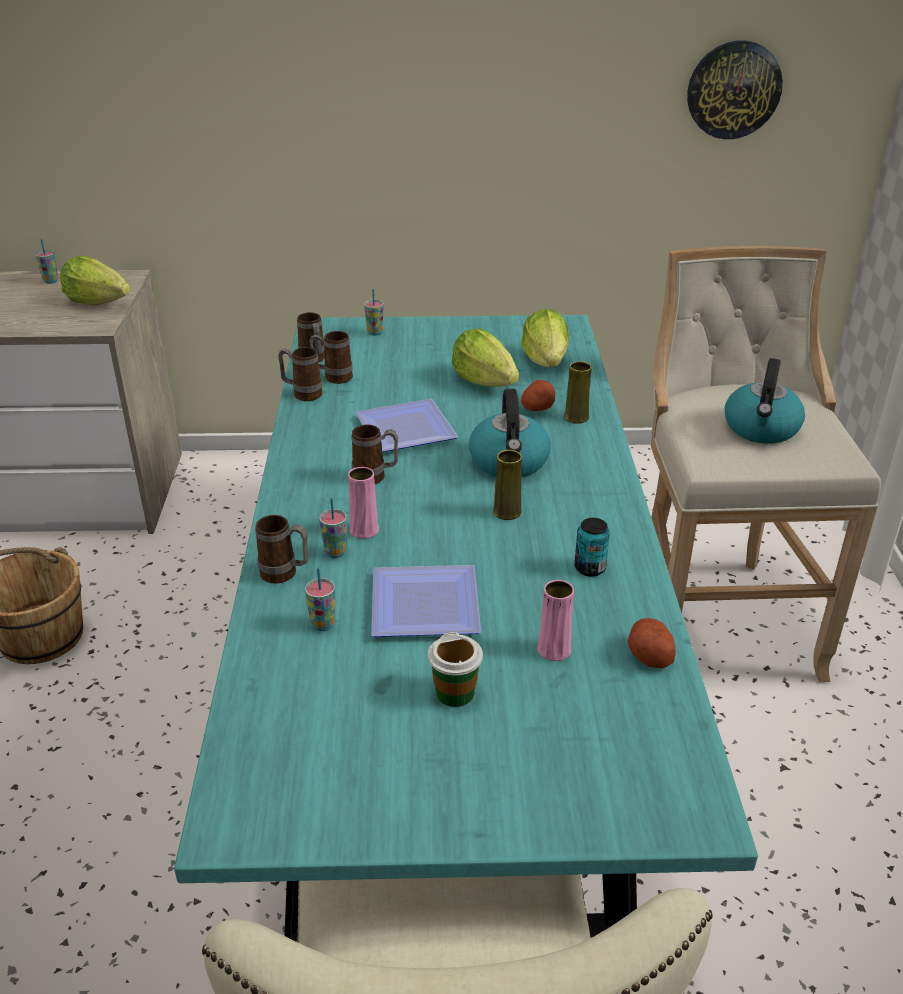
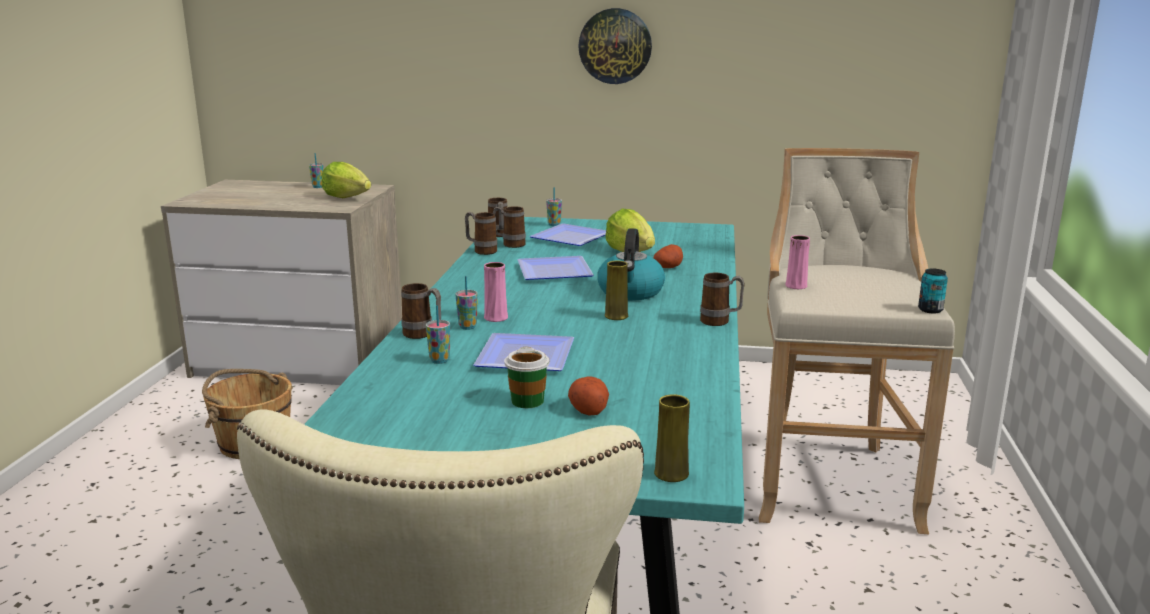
camera: 10 degrees right, 15 degrees down
mug [352,424,398,484] -> mug moved to [700,273,745,326]
lettuce [521,309,569,367] -> none
pink vase [537,580,574,661] -> pink vase moved to [785,235,810,289]
yellow vase [564,361,592,424] -> yellow vase moved to [654,394,690,482]
can [574,518,610,577] -> can moved to [918,268,948,313]
potato [628,618,676,668] -> potato moved to [568,376,609,415]
wall clock [687,40,783,139] -> wall clock moved to [578,8,652,84]
kettle [725,358,805,444] -> none
none -> plate [530,223,606,246]

